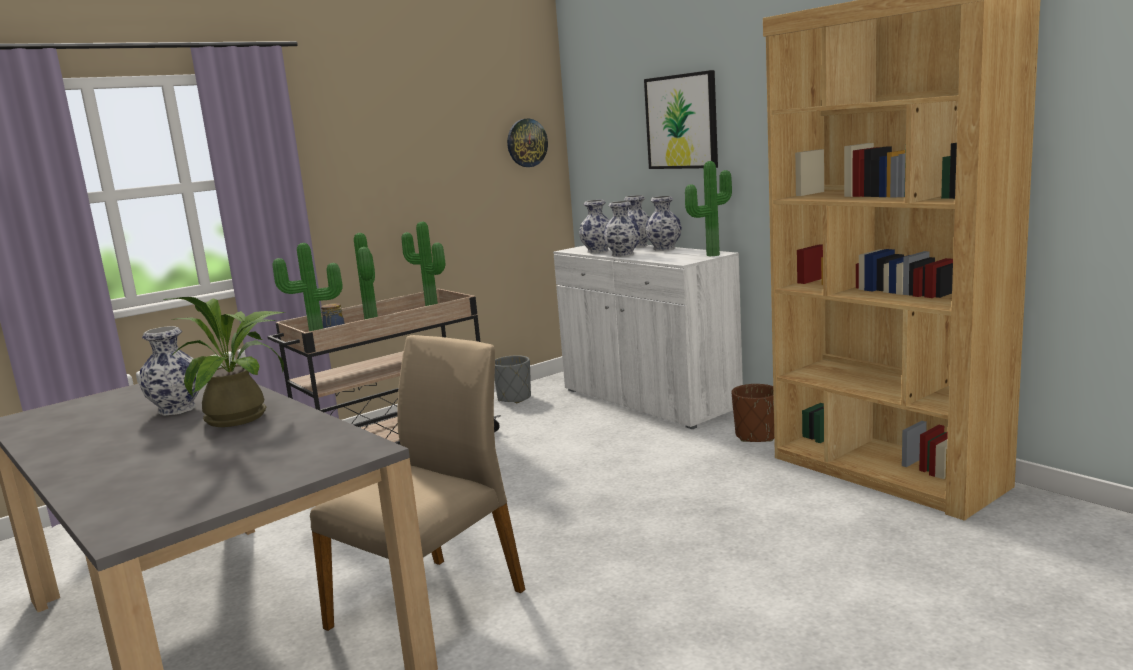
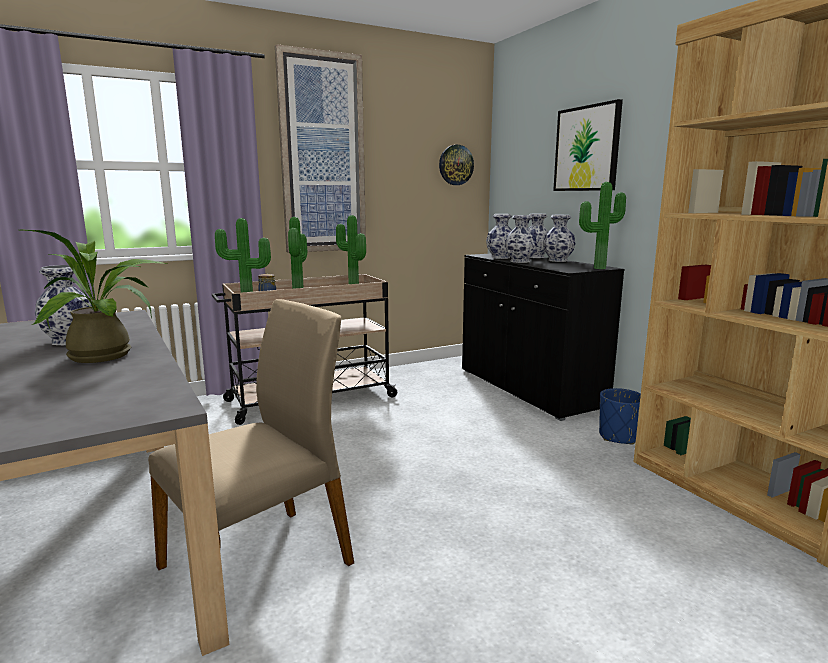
camera: 10 degrees right, 0 degrees up
grey planter [494,355,531,403] -> none
white cabinet [553,245,743,429] -> black cabinet [462,253,624,421]
brown planter [732,384,774,442] -> blue planter [599,388,641,444]
none -> picture [275,44,366,253]

